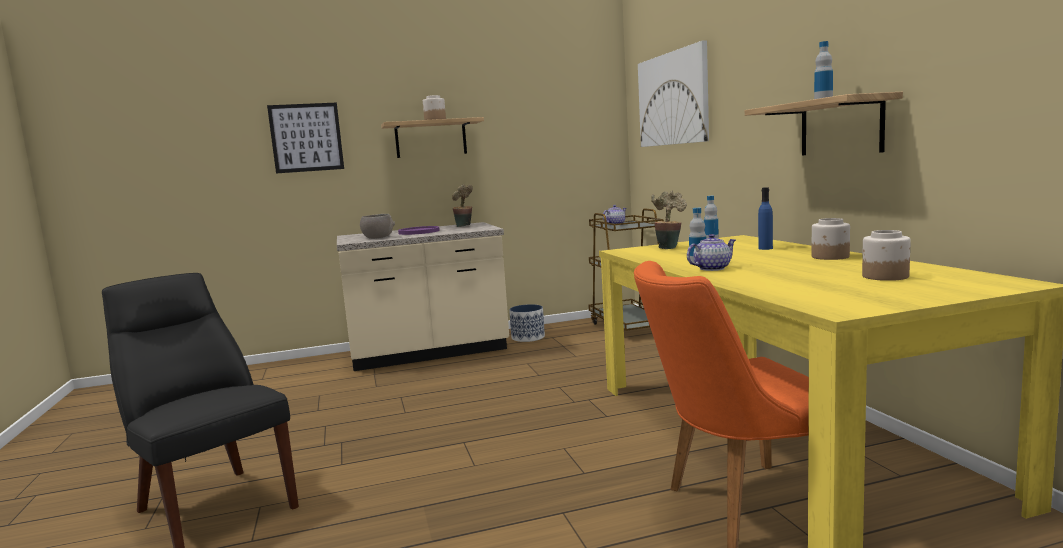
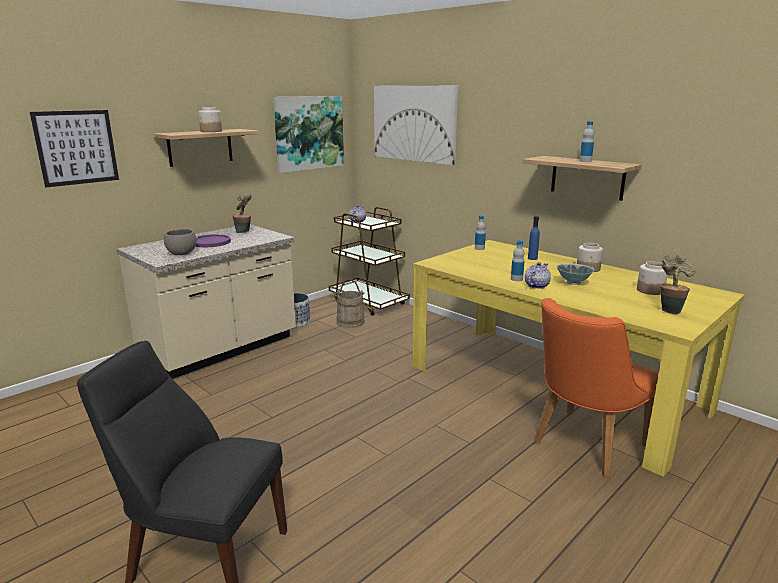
camera: 30 degrees left, 10 degrees up
potted plant [651,191,687,249] -> potted plant moved to [660,255,695,314]
none -> picture [273,96,344,173]
none -> beige bucket [335,279,365,328]
none -> bowl [556,264,594,285]

